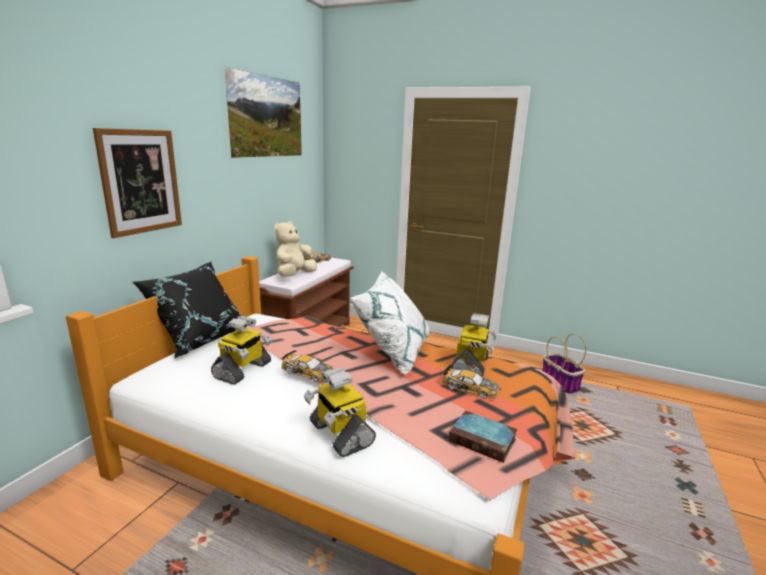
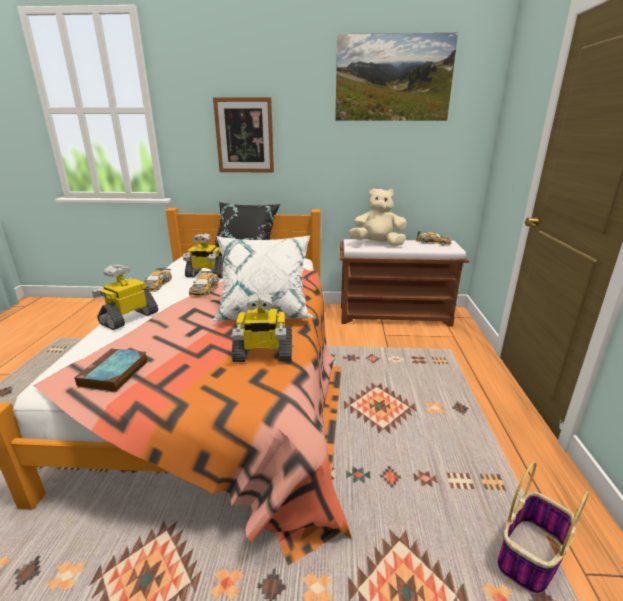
camera: 70 degrees right, 5 degrees up
toy car [442,365,500,399] -> toy car moved to [142,268,172,292]

